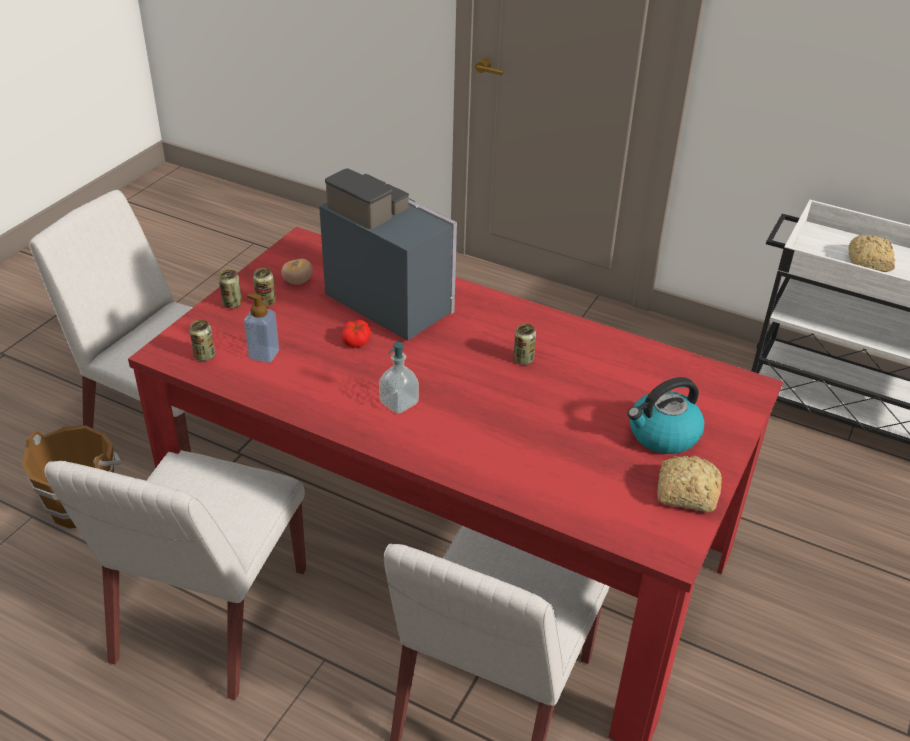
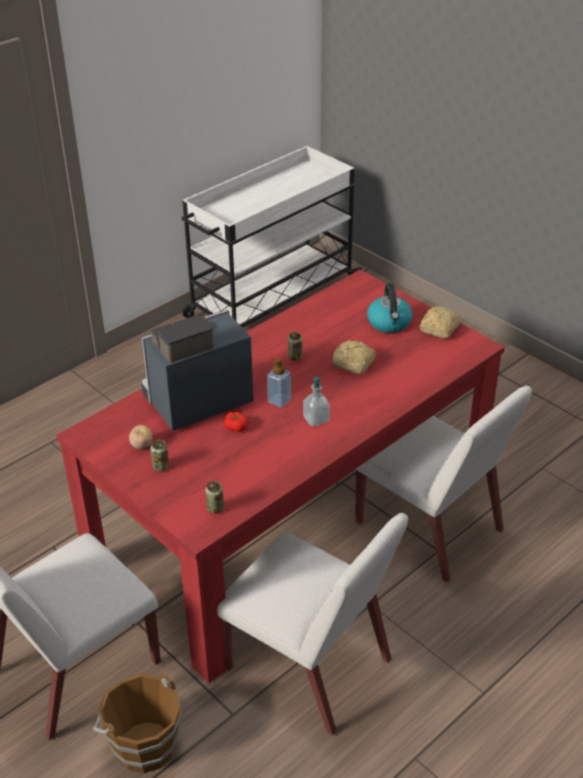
camera: 70 degrees left, 0 degrees up
can [219,269,242,309] -> none
soap dispenser [244,294,279,363] -> soap dispenser moved to [267,358,291,408]
bread [849,235,895,272] -> bread moved to [332,340,376,374]

